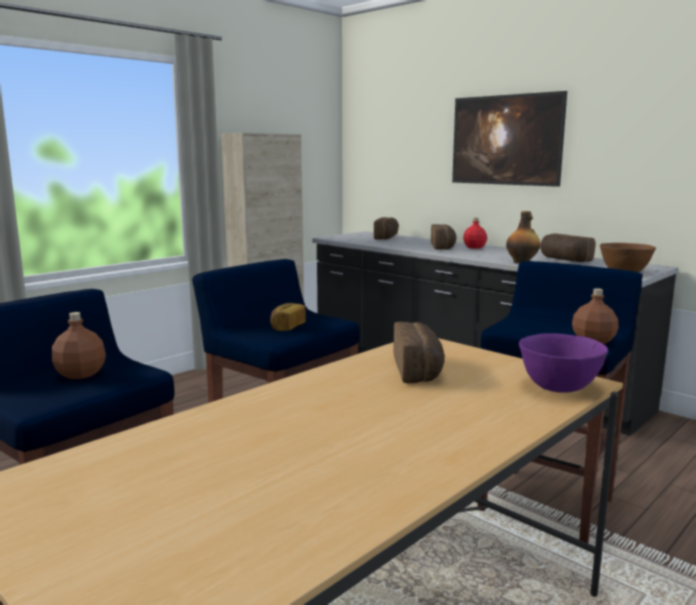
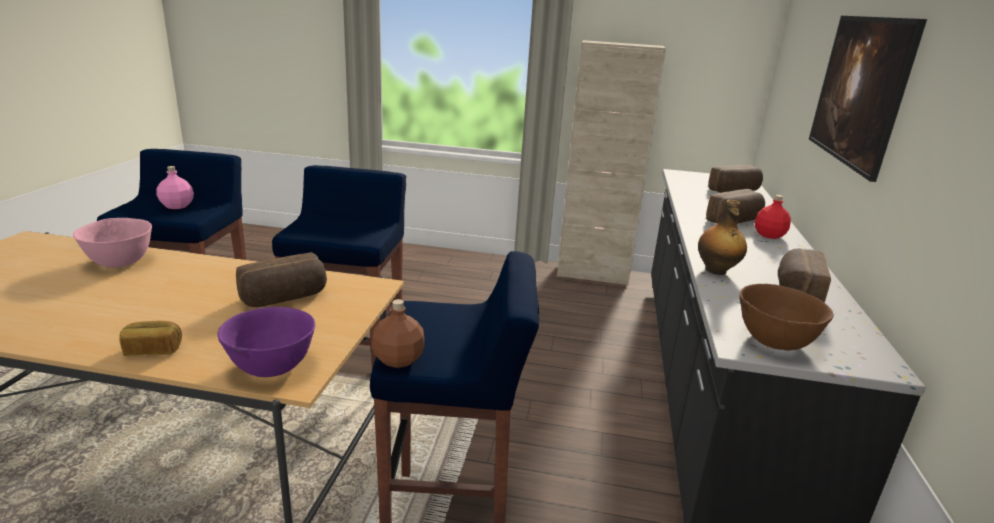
camera: 55 degrees right, 10 degrees up
brown bottle [52,312,106,379] -> pink bottle [156,166,194,209]
bread [270,303,306,331] -> bread moved to [119,321,182,356]
none -> pink bowl [73,218,152,267]

